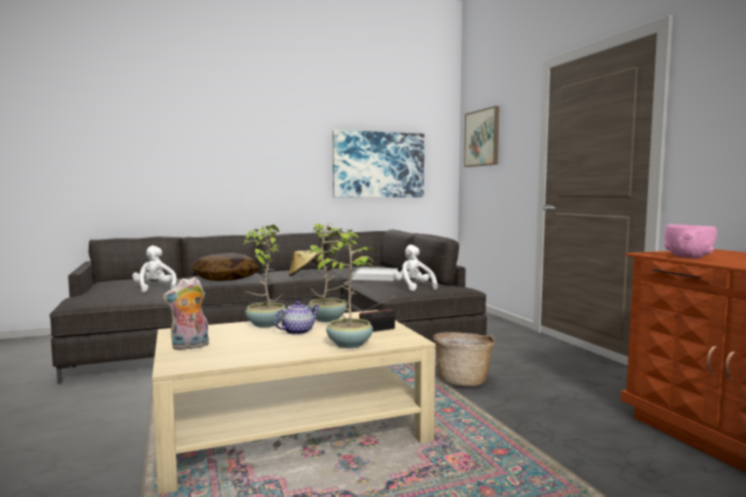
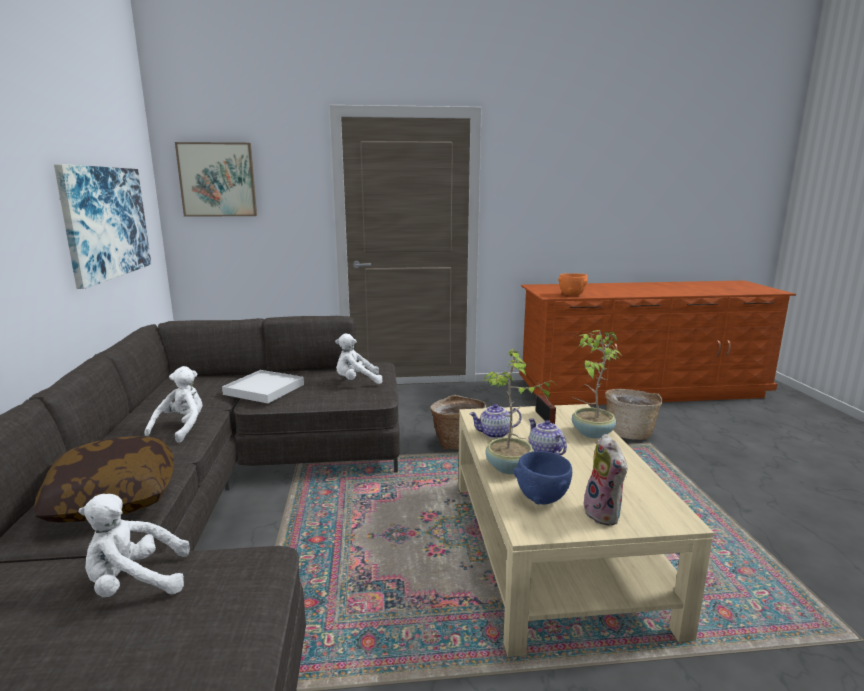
camera: 75 degrees left, 10 degrees up
beige hat [289,250,323,276] -> white plush toy [144,366,203,443]
potted plant [308,223,348,322] -> teapot [469,404,522,439]
pink bowl [664,224,717,258] -> orange bowl [558,273,588,296]
none -> blue bowl [514,451,572,505]
none -> basket [605,389,663,440]

